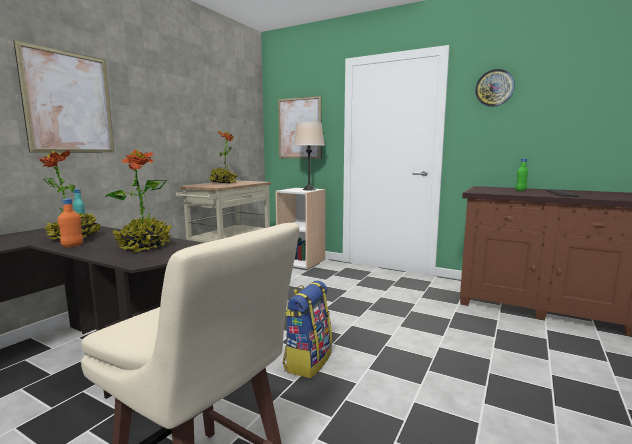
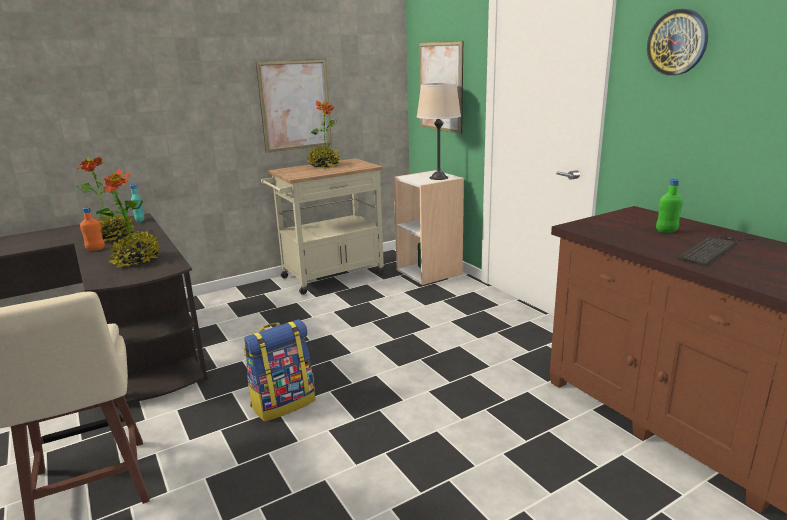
camera: 30 degrees right, 10 degrees up
picture [13,40,115,153] -> picture moved to [256,59,332,153]

